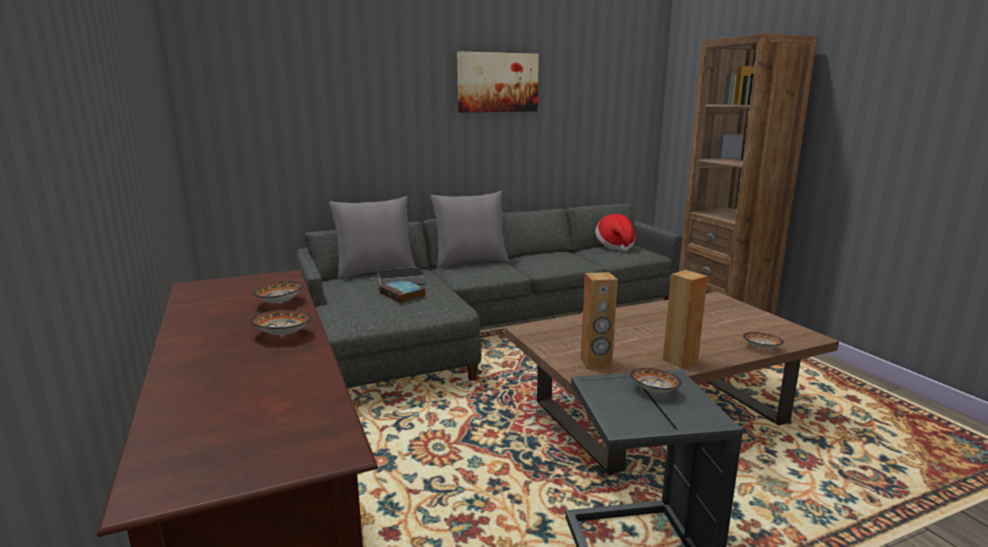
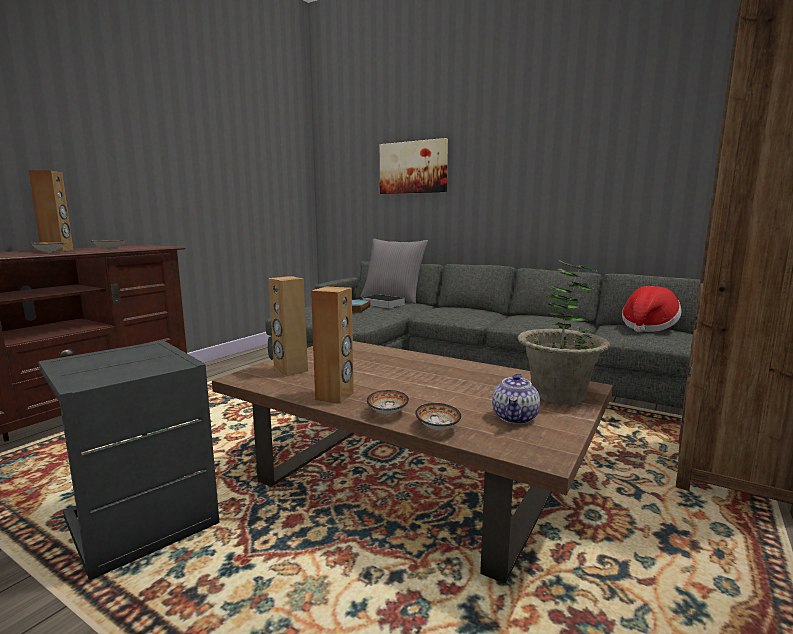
camera: 55 degrees right, 5 degrees down
grey pillow [431,191,510,268] -> none
picture [457,51,539,112] -> picture moved to [380,138,448,194]
bowl [630,368,682,393] -> bowl moved to [367,390,409,414]
none -> brown speaker [28,170,73,251]
none -> teapot [492,373,540,424]
none -> potted plant [517,260,611,404]

